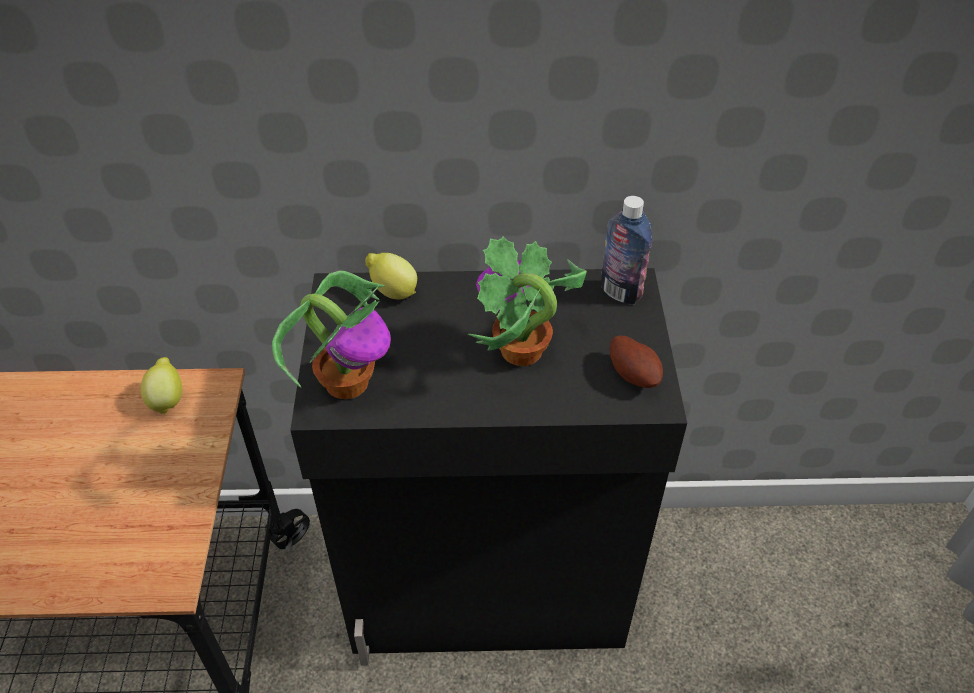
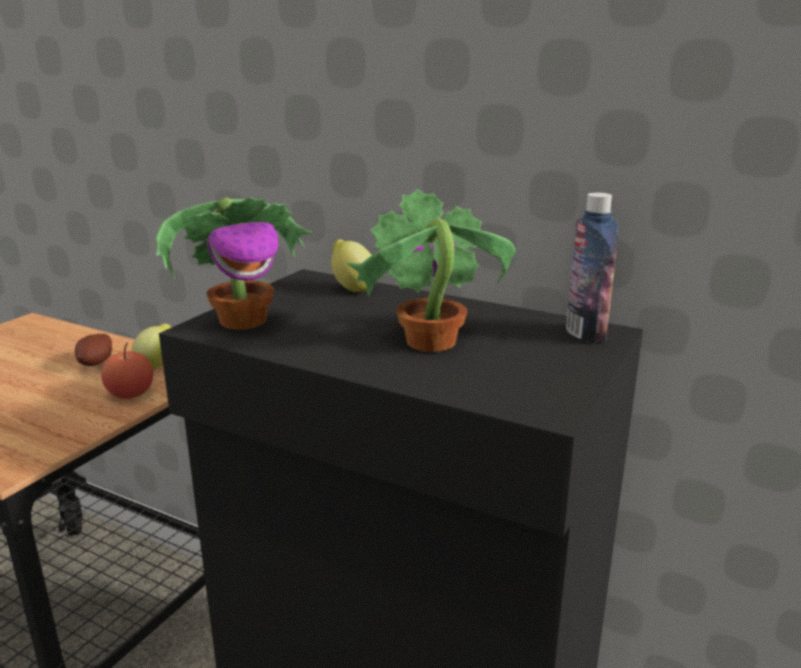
camera: 30 degrees right, 25 degrees down
potato [610,336,663,388] -> potato moved to [75,334,112,366]
none -> apple [101,342,153,399]

